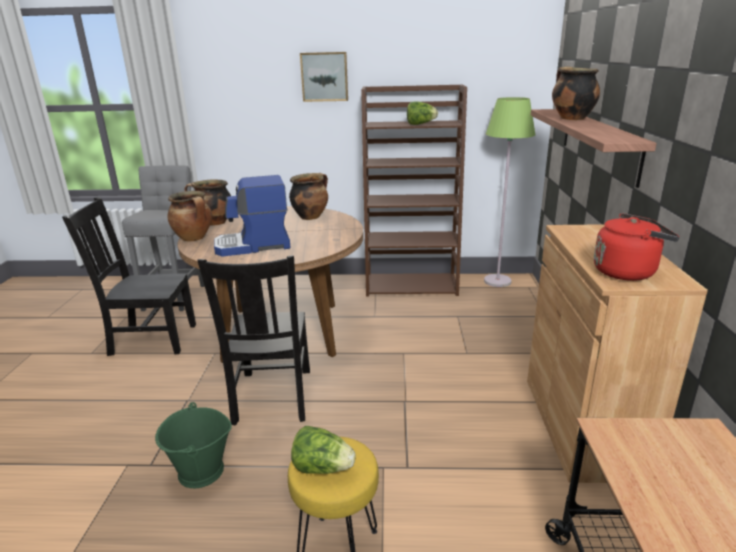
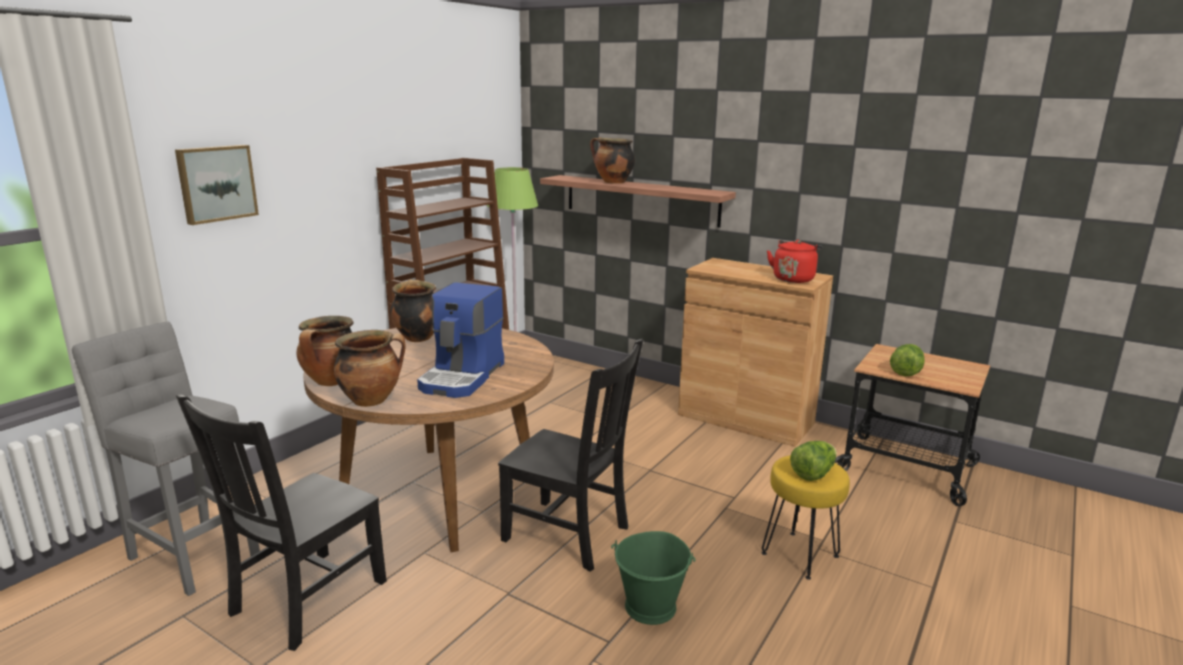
camera: 60 degrees left, 5 degrees down
picture [300,52,348,102] -> picture moved to [175,145,259,225]
lettuce [407,101,438,125] -> lettuce moved to [890,344,925,376]

